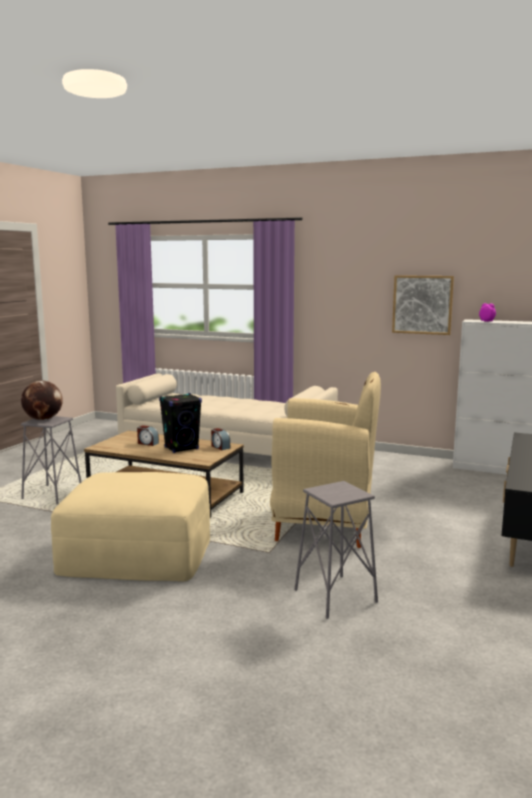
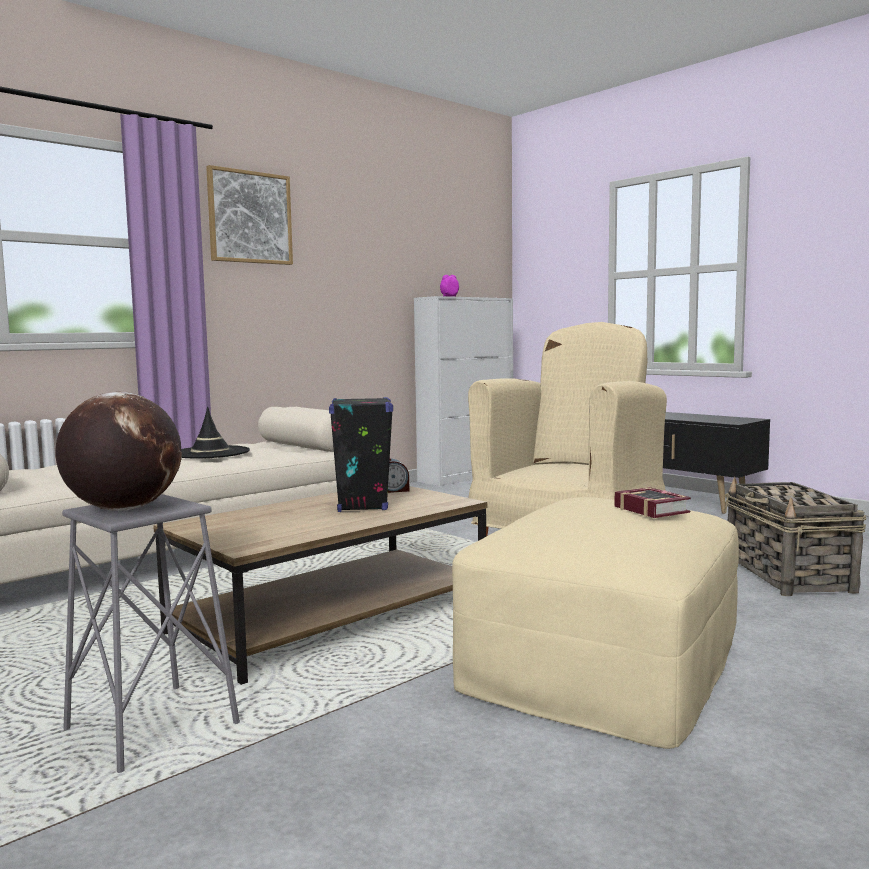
camera: 65 degrees left, 5 degrees down
alarm clock [137,425,159,446] -> none
grey stool [294,481,378,619] -> basket [725,476,866,596]
picture [392,275,454,335] -> picture moved to [206,165,293,265]
none -> black hat [181,407,250,458]
none -> book [614,487,691,518]

